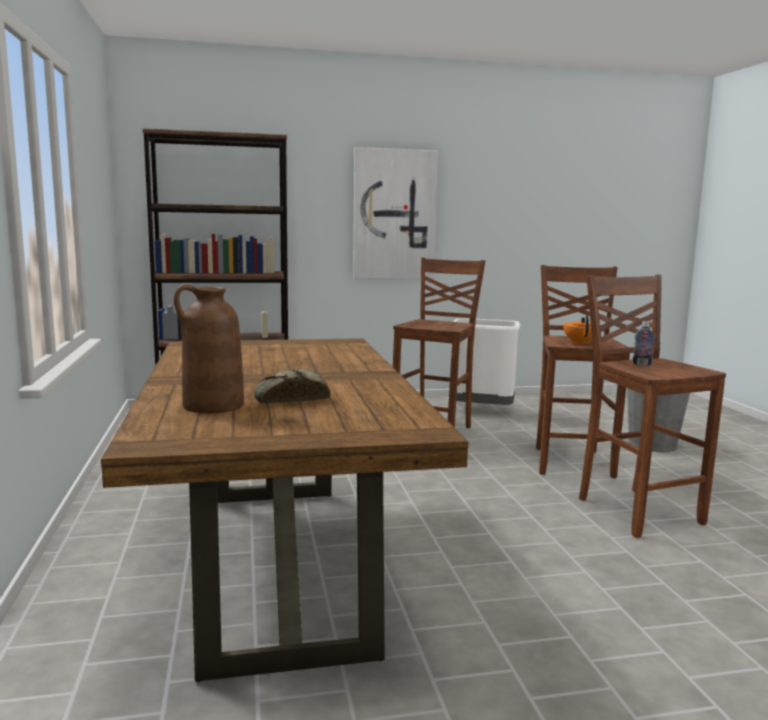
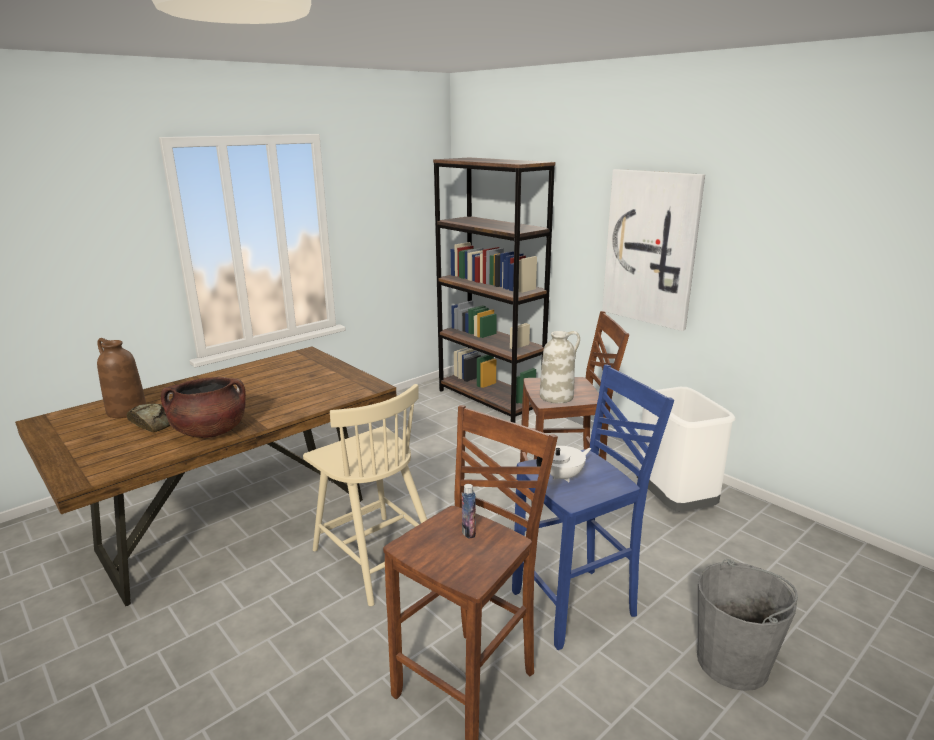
camera: 60 degrees right, 10 degrees up
brown stool [536,265,630,478] -> blue stool [512,365,674,650]
orange teapot [563,315,592,345] -> white teapot [537,446,591,483]
none -> brown cooking pot [161,377,246,438]
none -> beige chair [303,384,427,606]
none -> white vase [540,331,580,403]

